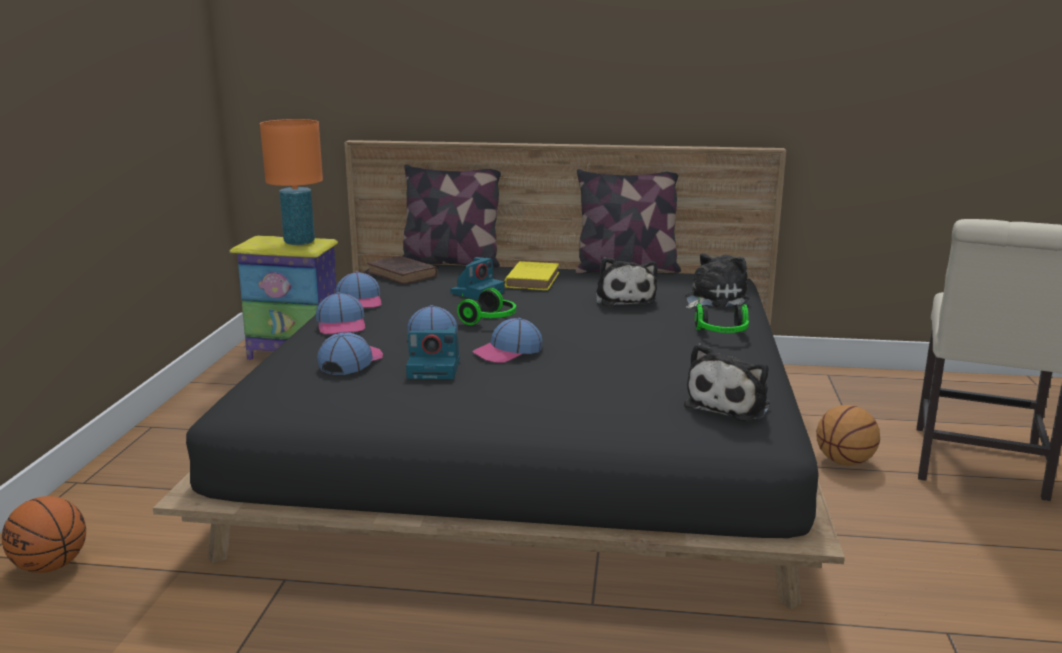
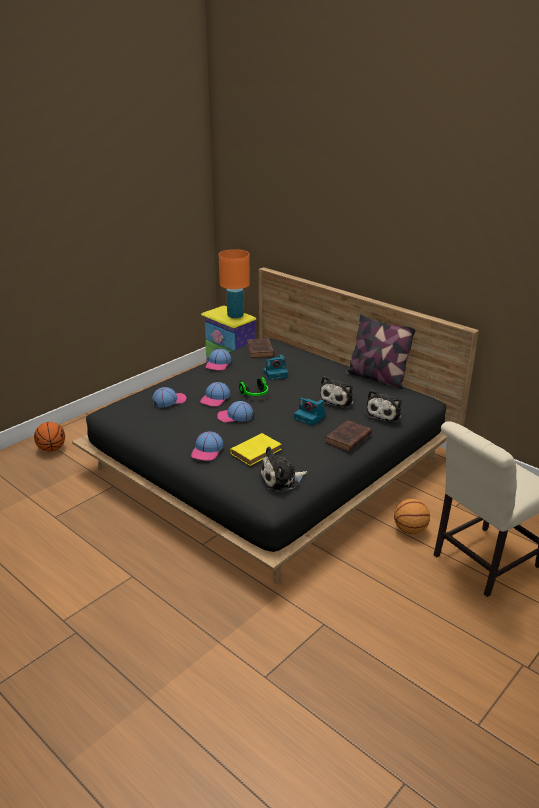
camera: 35 degrees right, 10 degrees up
cap [316,292,365,334] -> cap moved to [191,431,223,461]
pillow [403,164,501,267] -> none
camera [406,326,460,379] -> camera moved to [294,398,326,426]
yellow book [504,261,559,290] -> yellow book moved to [230,433,282,466]
plush toy [685,254,750,308] -> plush toy turned 120 degrees clockwise [365,390,402,423]
headphones [695,297,749,333] -> brown book [325,420,372,452]

